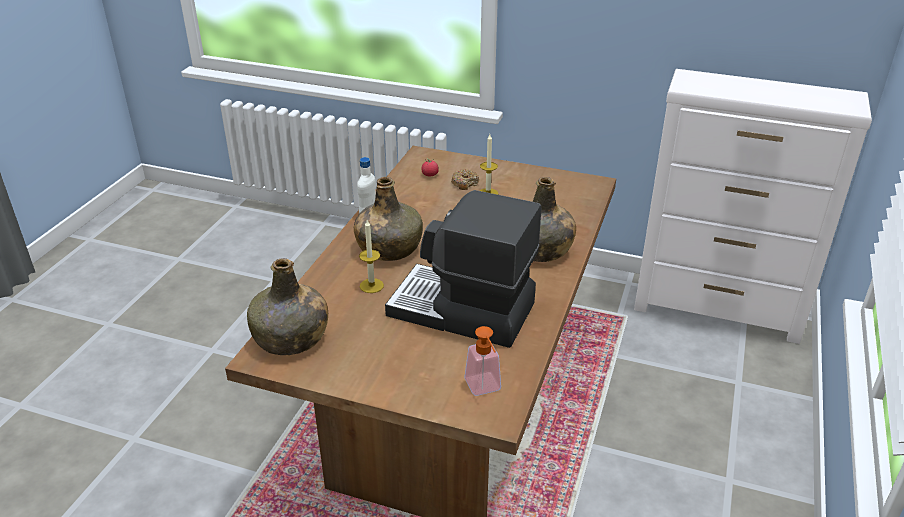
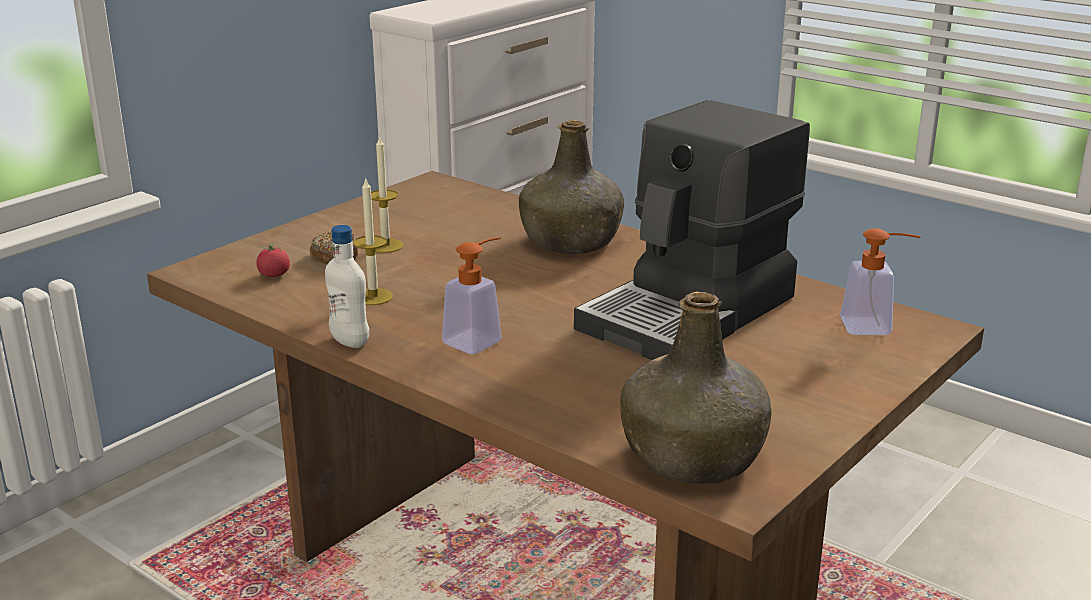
camera: 70 degrees left, 10 degrees down
green bottle [354,177,423,261] -> soap dispenser [442,237,502,354]
candle [359,220,384,293] -> candle moved to [353,179,393,305]

